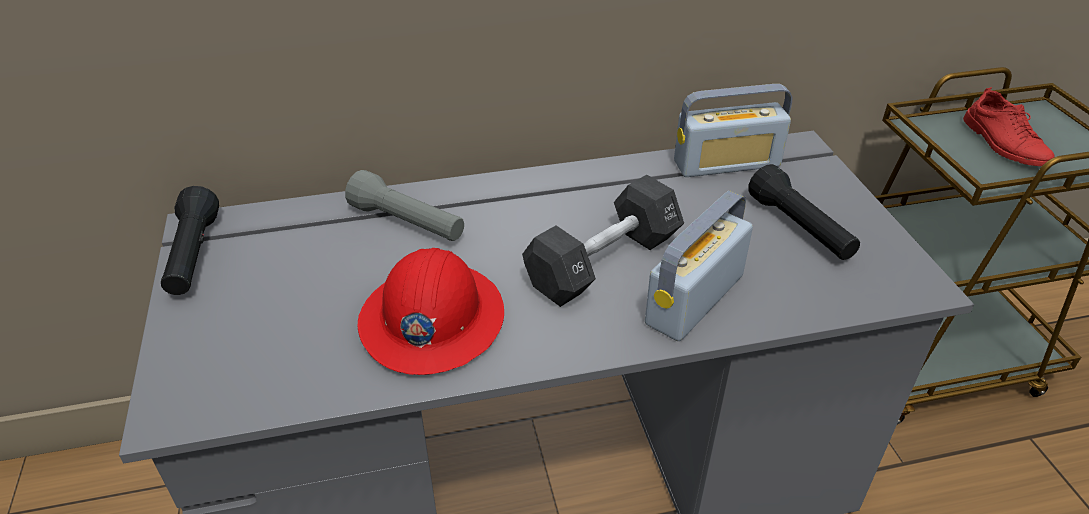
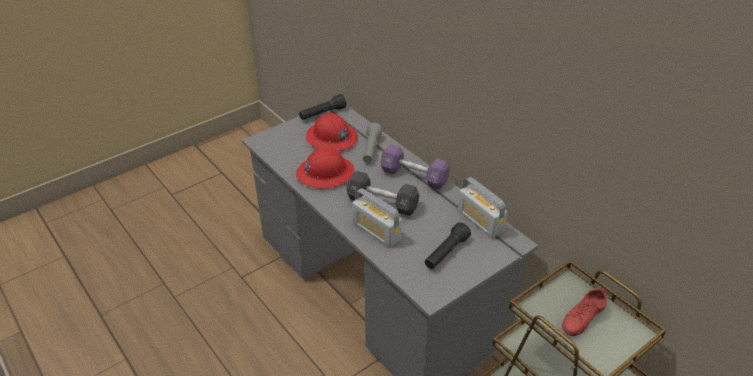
camera: 65 degrees right, 0 degrees up
radio [645,191,753,341] -> radio turned 150 degrees counterclockwise [352,188,402,248]
none -> red hard hat [306,113,358,151]
none -> purple dumbbell [380,144,450,189]

